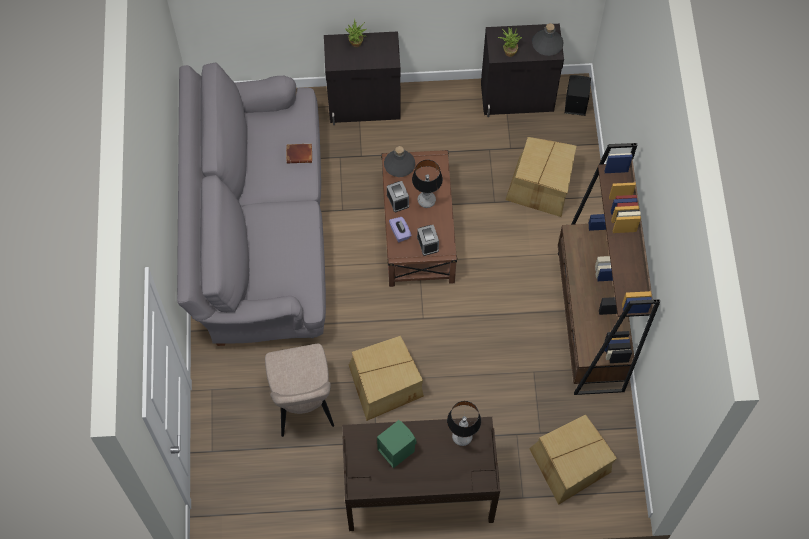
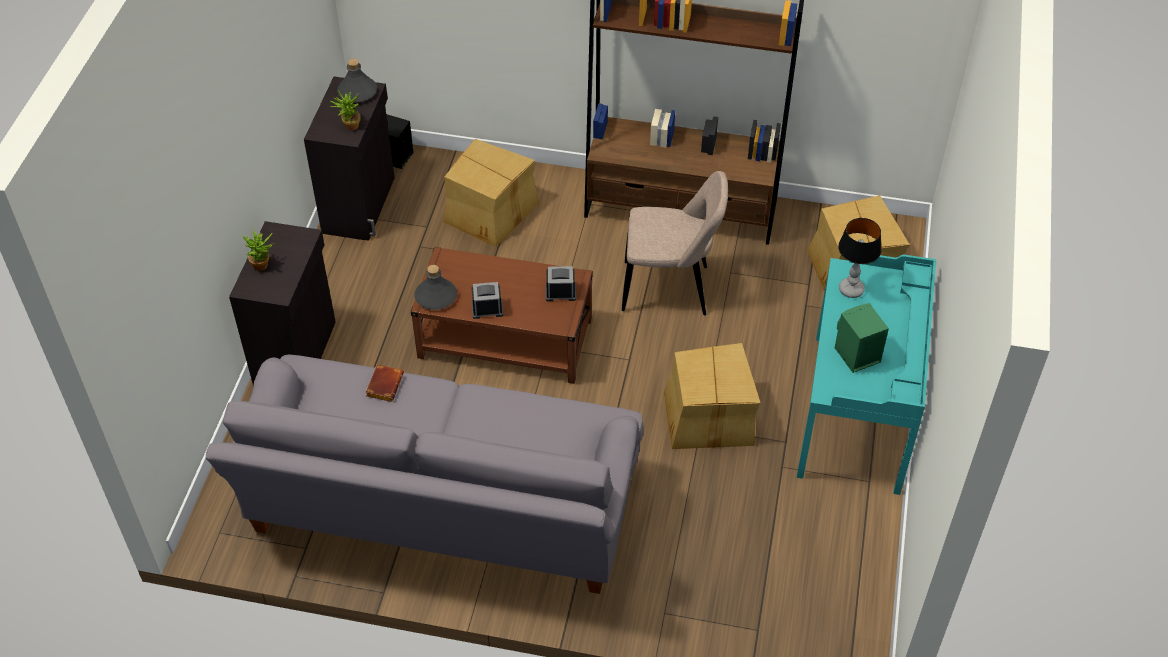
camera: 75 degrees left, 15 degrees down
beige chair [265,344,334,437] -> beige chair moved to [622,171,728,315]
brown desk [342,417,500,531] -> turquoise desk [797,255,936,495]
purple tissue box [389,217,411,242] -> none
table lamp [412,160,443,208] -> none

